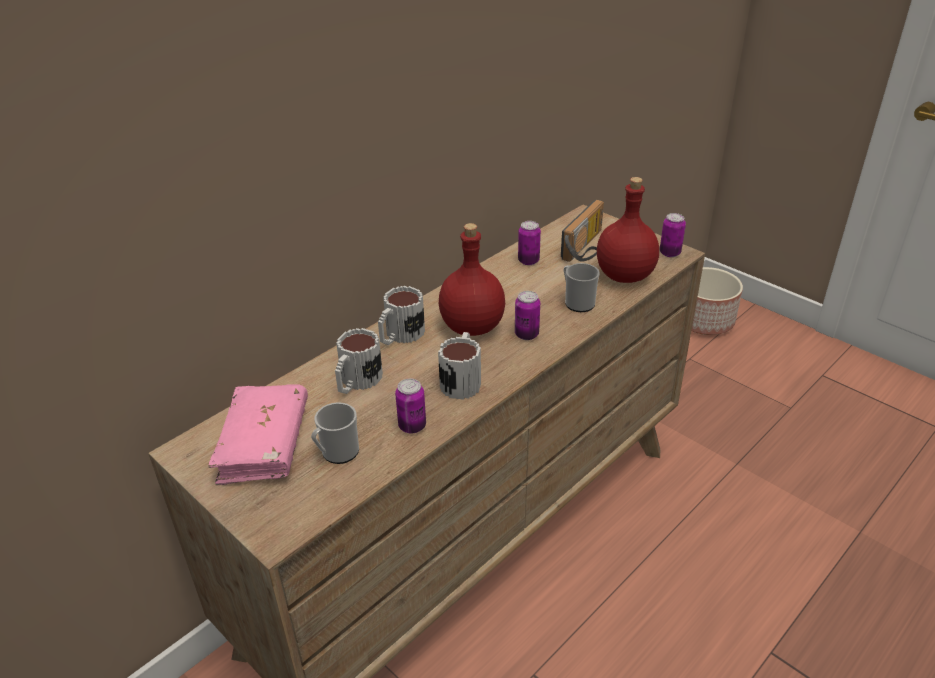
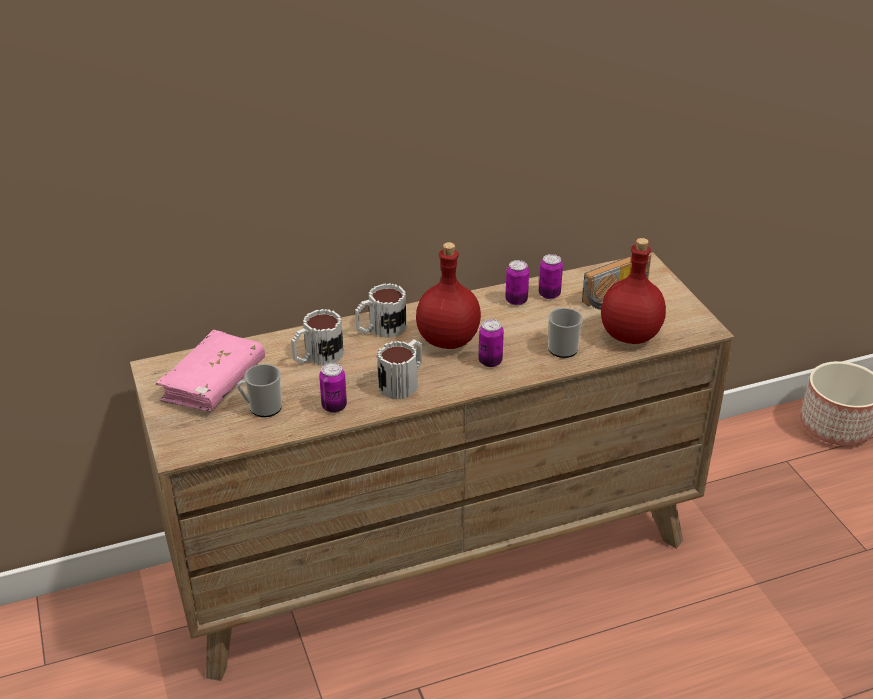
camera: 25 degrees right, 0 degrees up
can [660,213,686,257] -> can moved to [505,260,529,305]

